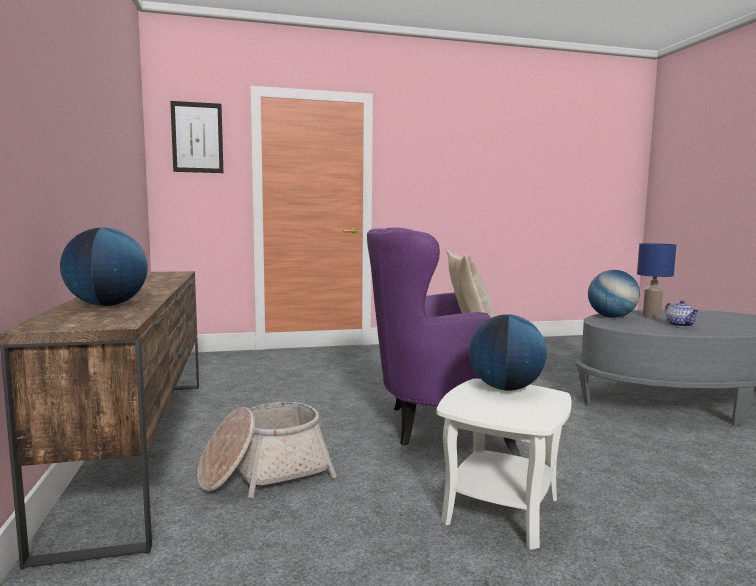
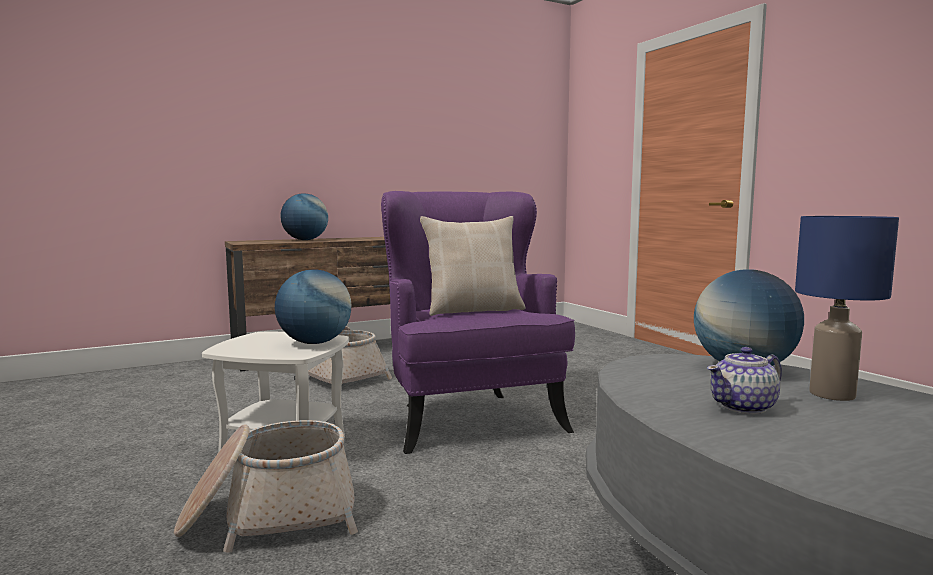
camera: 75 degrees right, 0 degrees up
picture [170,101,223,173] -> none
none -> basket [174,420,358,553]

